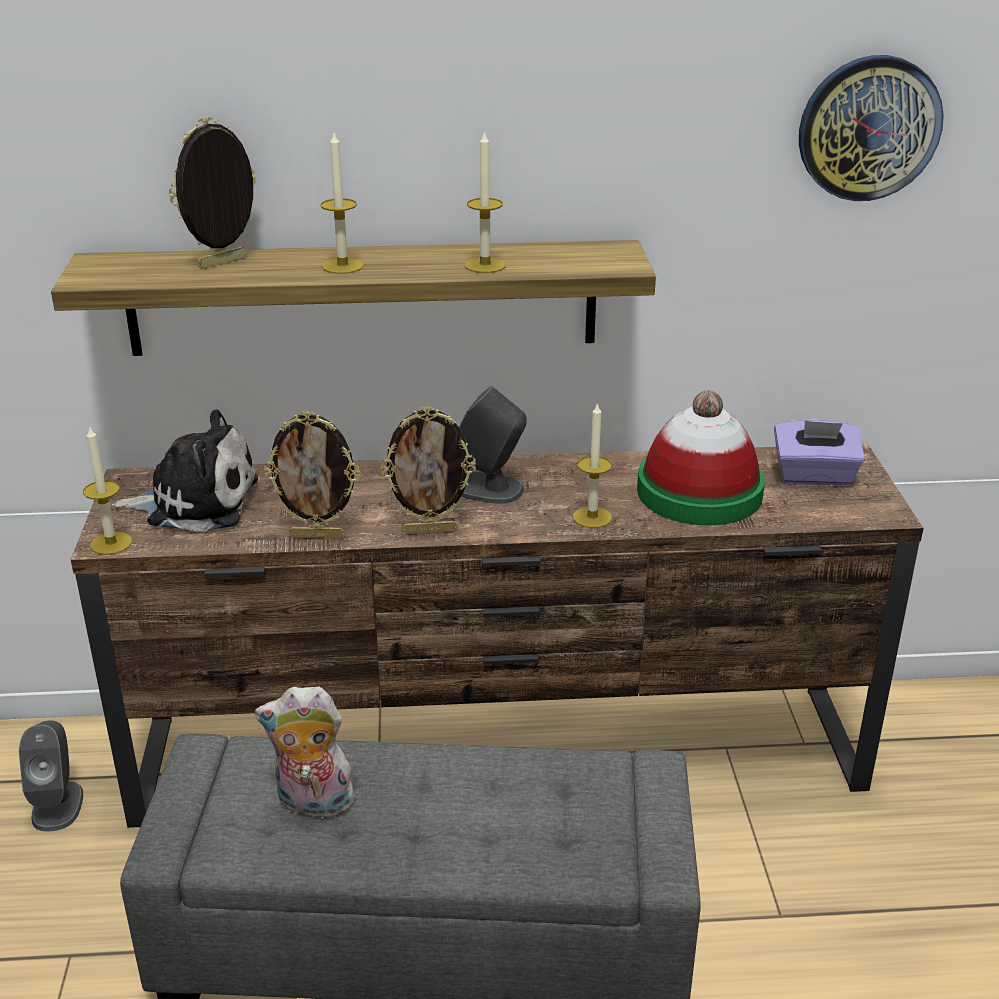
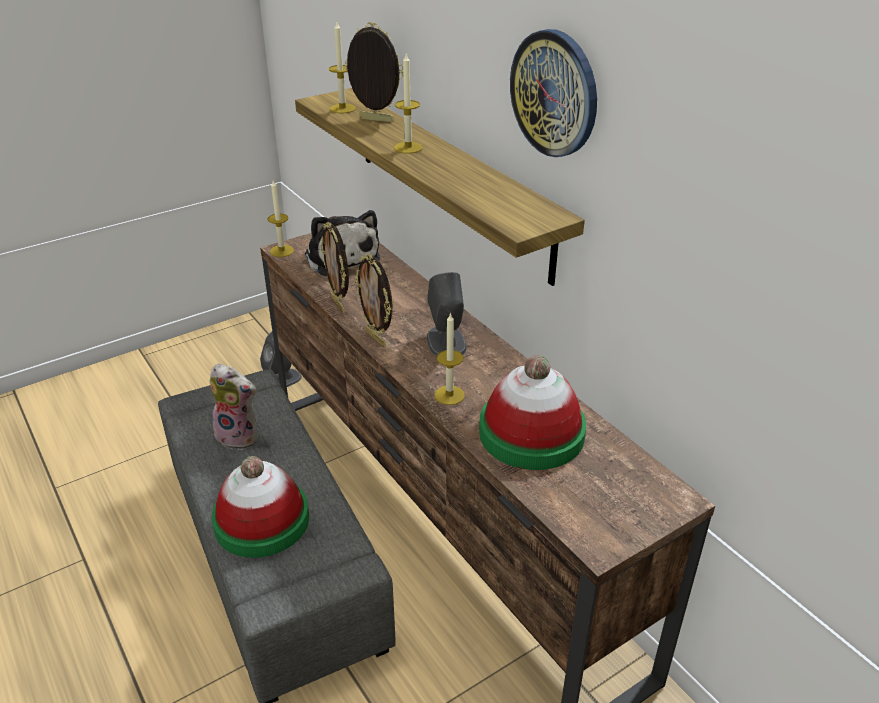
camera: 60 degrees right, 5 degrees up
plush toy [255,686,358,819] -> plush toy turned 135 degrees clockwise [209,363,258,450]
candle [465,130,506,273] -> candle moved to [329,22,356,113]
purple tissue box [774,420,865,485] -> none
wall clock [799,55,944,201] -> wall clock moved to [510,29,597,157]
none -> hat [211,456,309,558]

